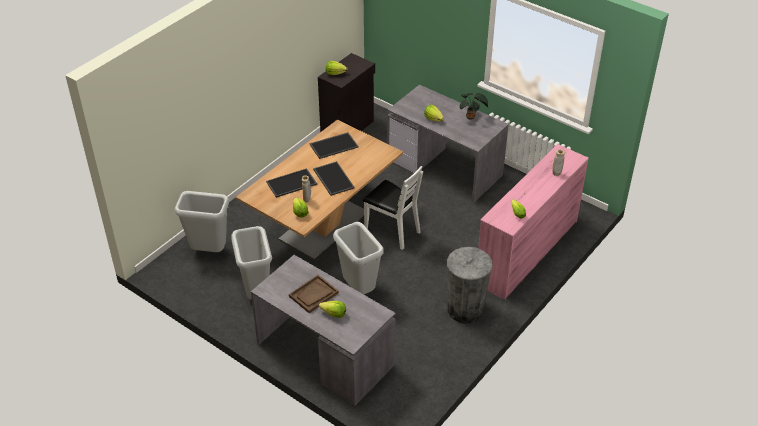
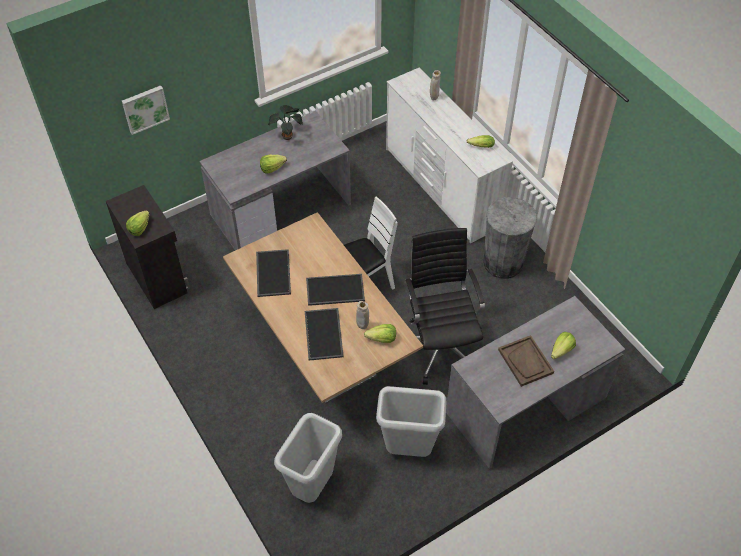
camera: 70 degrees left, 10 degrees up
grey trash can [333,222,384,294] -> black office chair [406,228,485,385]
pink dresser [478,144,589,300] -> white dresser [386,67,513,244]
none -> picture [122,86,170,135]

